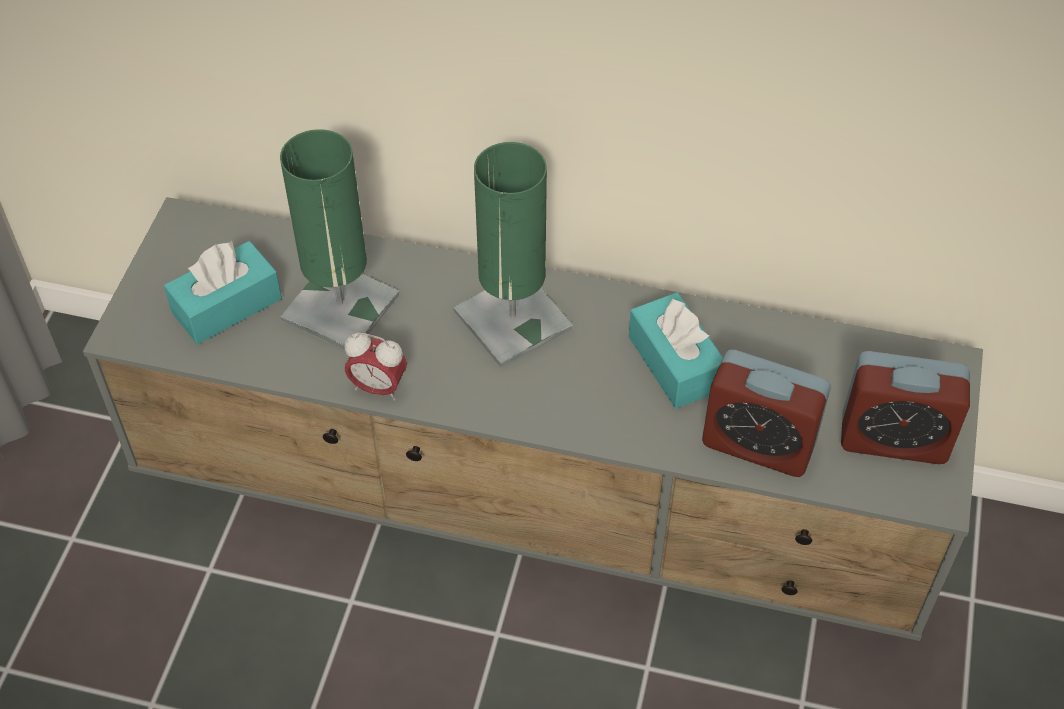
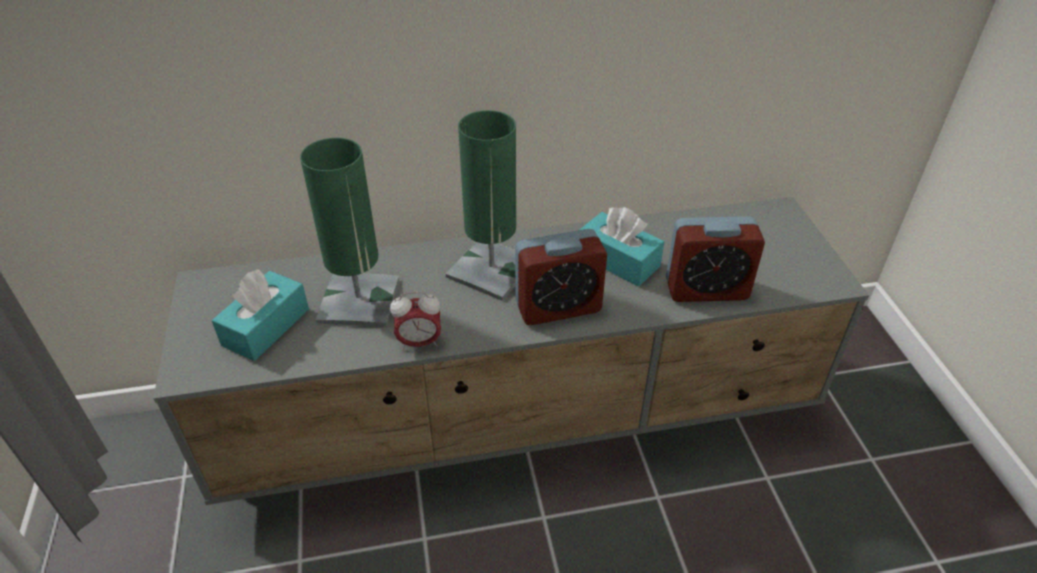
camera: 25 degrees left, 10 degrees down
alarm clock [841,351,970,464] -> alarm clock moved to [515,229,607,325]

